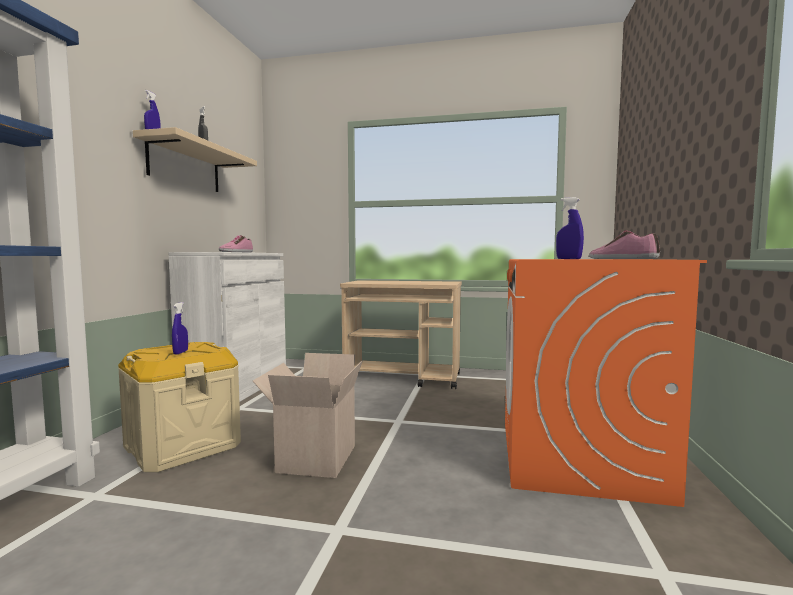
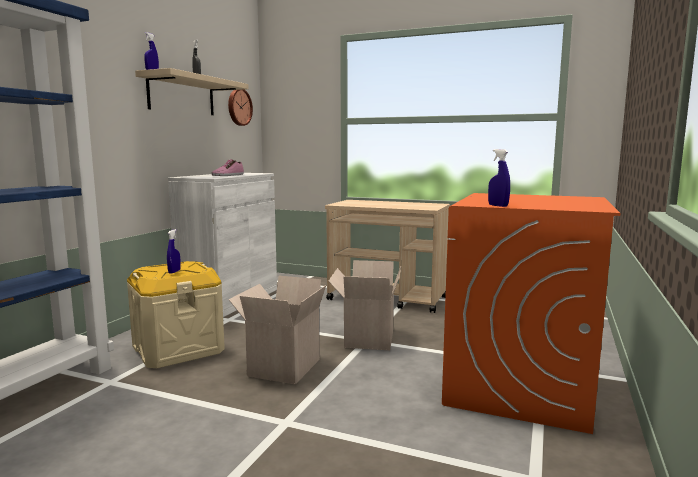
camera: 10 degrees right, 5 degrees up
shoe [589,231,660,259] -> none
none -> wall clock [228,90,253,126]
none -> cardboard box [329,260,401,350]

